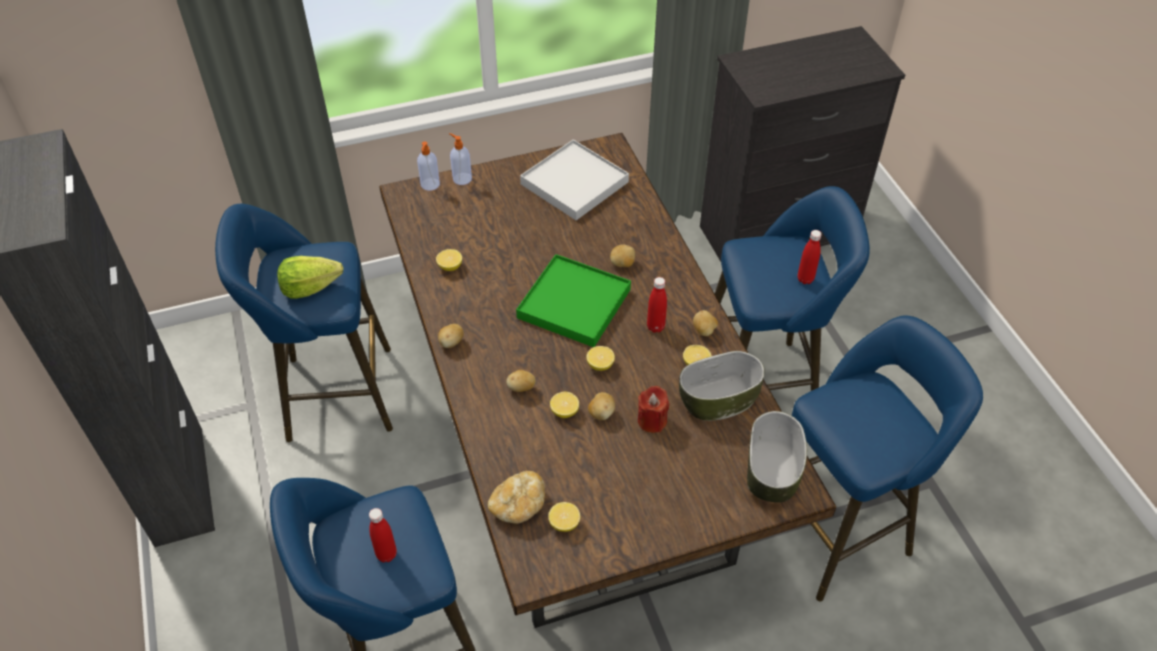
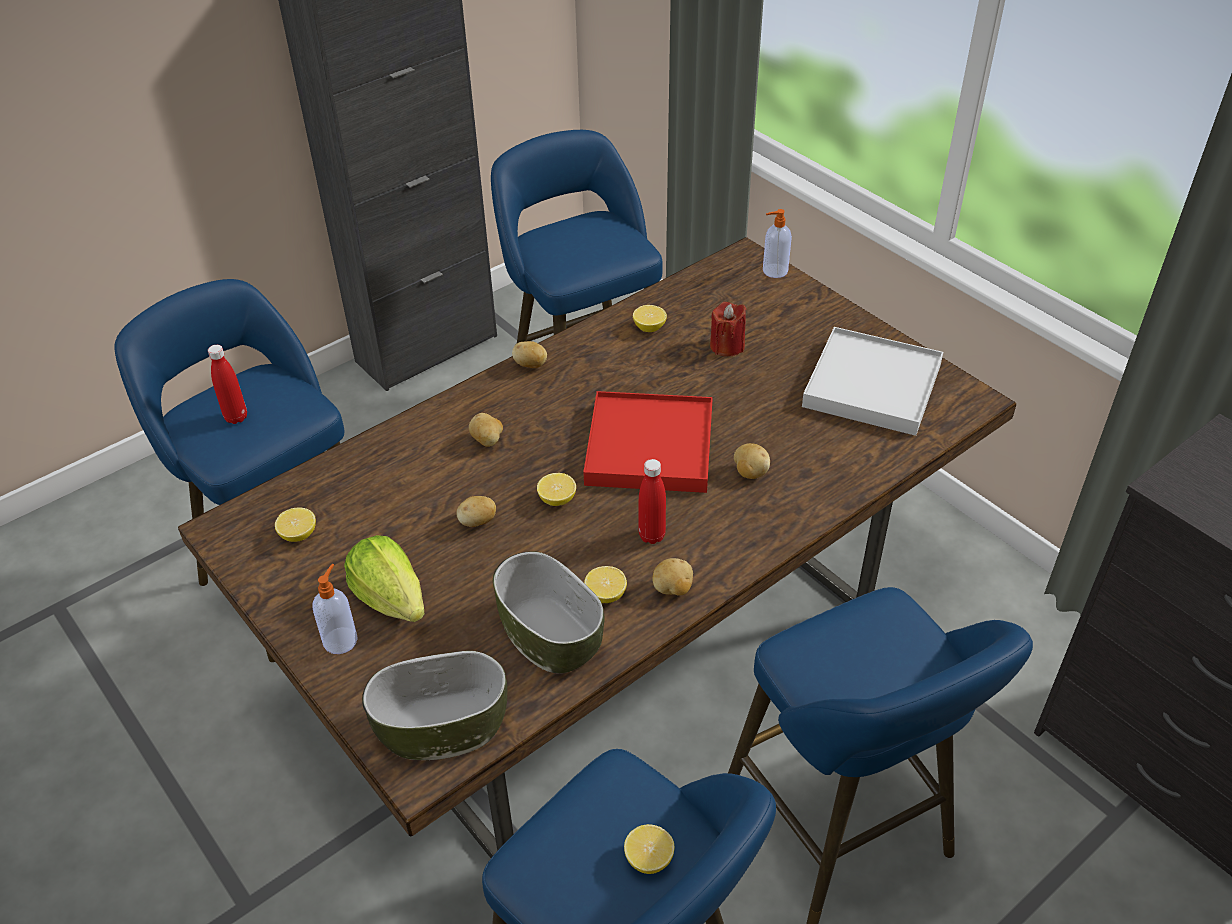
camera: 70 degrees right, 5 degrees down
lettuce [277,256,343,299] -> lettuce moved to [344,535,425,622]
soap dispenser [449,133,472,185] -> soap dispenser moved to [312,564,358,654]
bread [488,471,545,524] -> none
green tray [516,254,631,347] -> red tray [583,391,713,493]
lemon [550,392,579,418] -> lemon moved to [624,824,674,874]
red candle [638,386,669,433] -> red candle moved to [710,302,746,356]
red bottle [797,230,822,284] -> none

